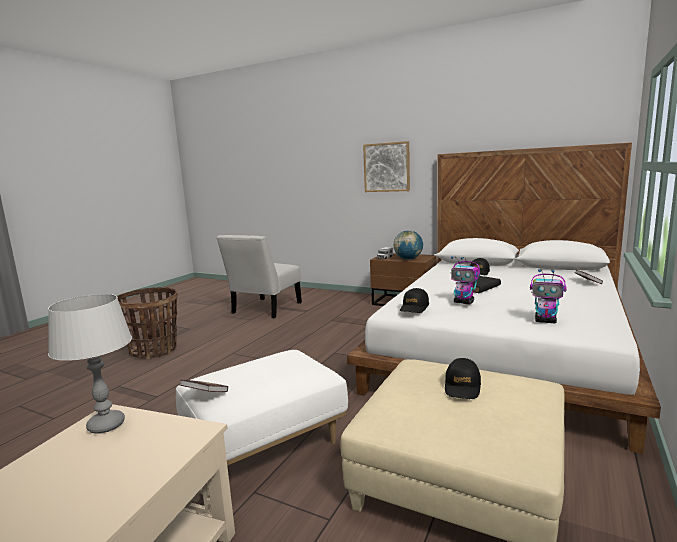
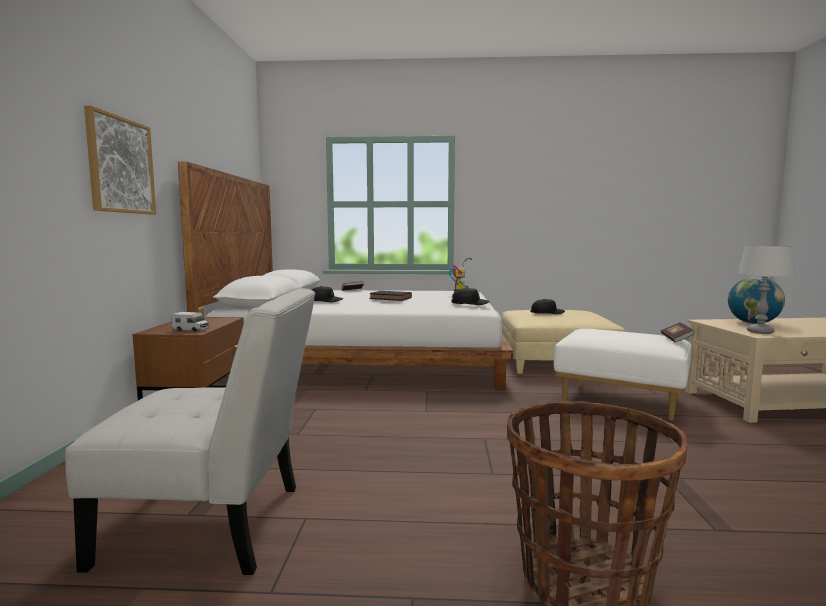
camera: 115 degrees left, 5 degrees down
globe [394,230,423,260] -> globe moved to [728,277,785,324]
toy robot [451,256,480,304] -> none

